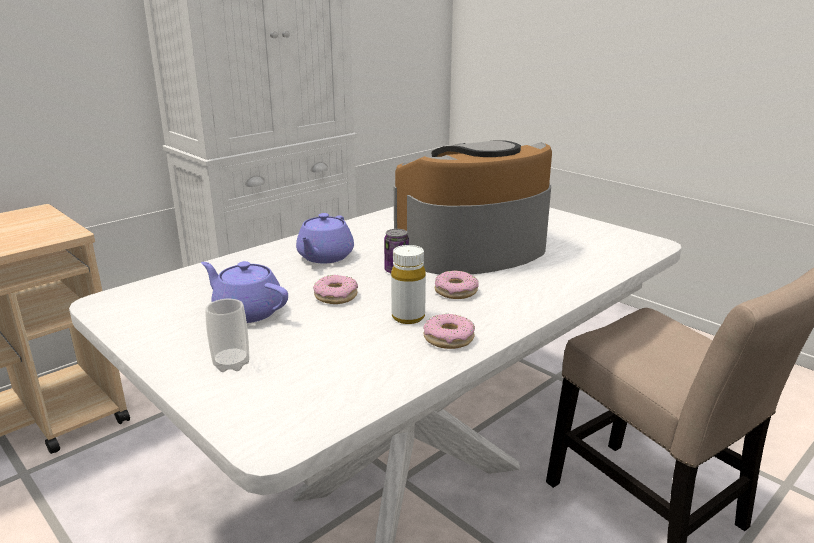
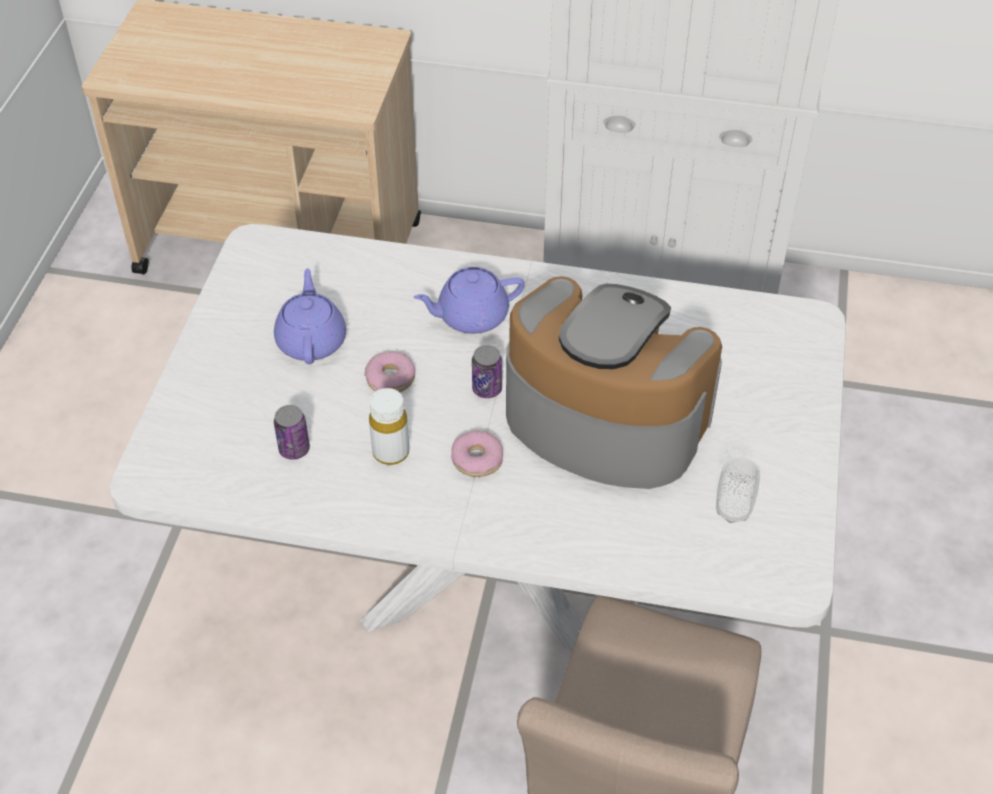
camera: 55 degrees right, 25 degrees up
cup [205,299,249,372] -> cup moved to [716,457,760,523]
donut [423,314,475,349] -> none
none -> can [274,405,310,459]

